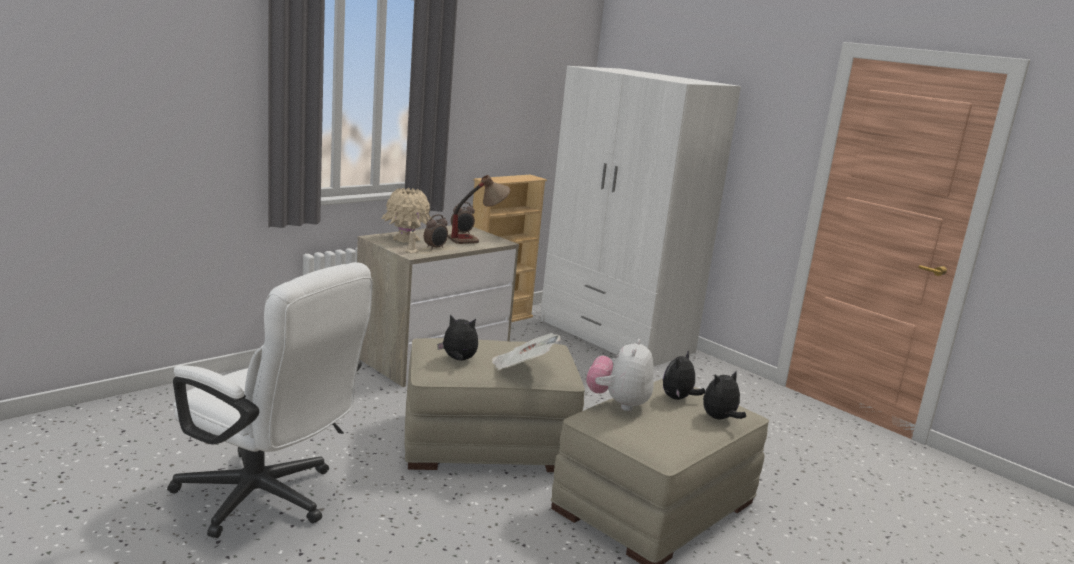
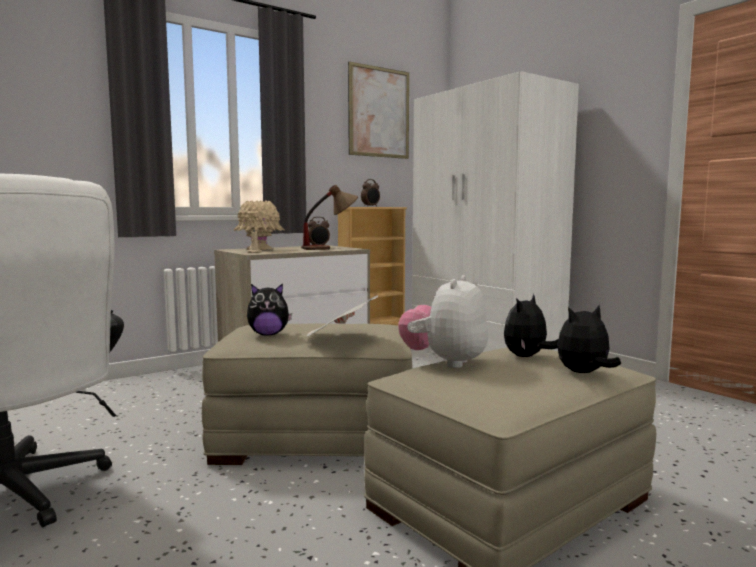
camera: 10 degrees right, 10 degrees down
alarm clock [424,214,448,250] -> alarm clock moved to [361,179,380,207]
plush toy [437,314,478,360] -> plush toy turned 150 degrees clockwise [247,283,292,335]
none -> picture [348,61,409,159]

